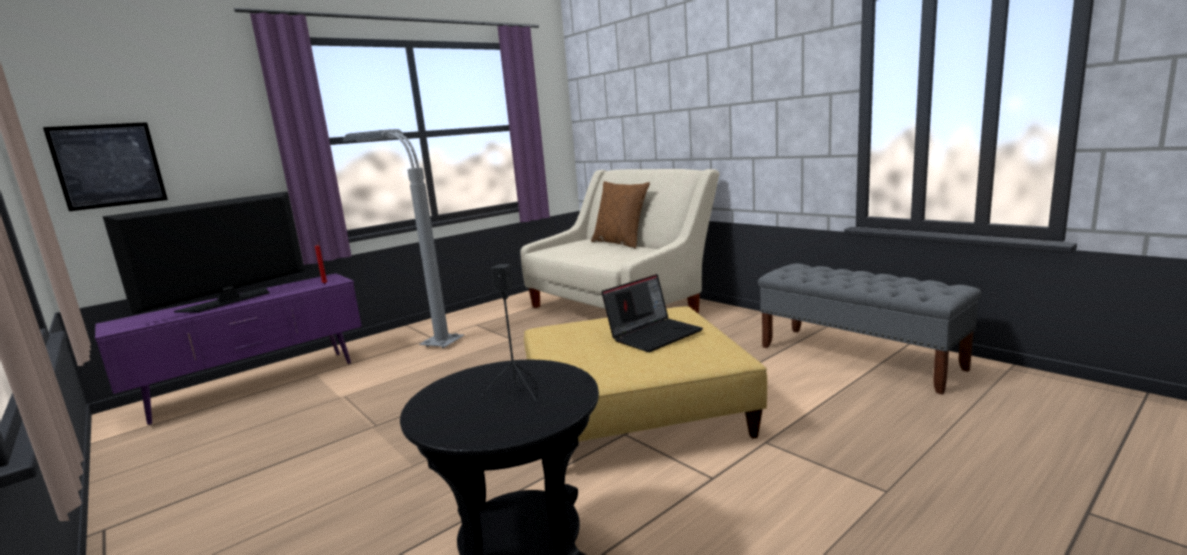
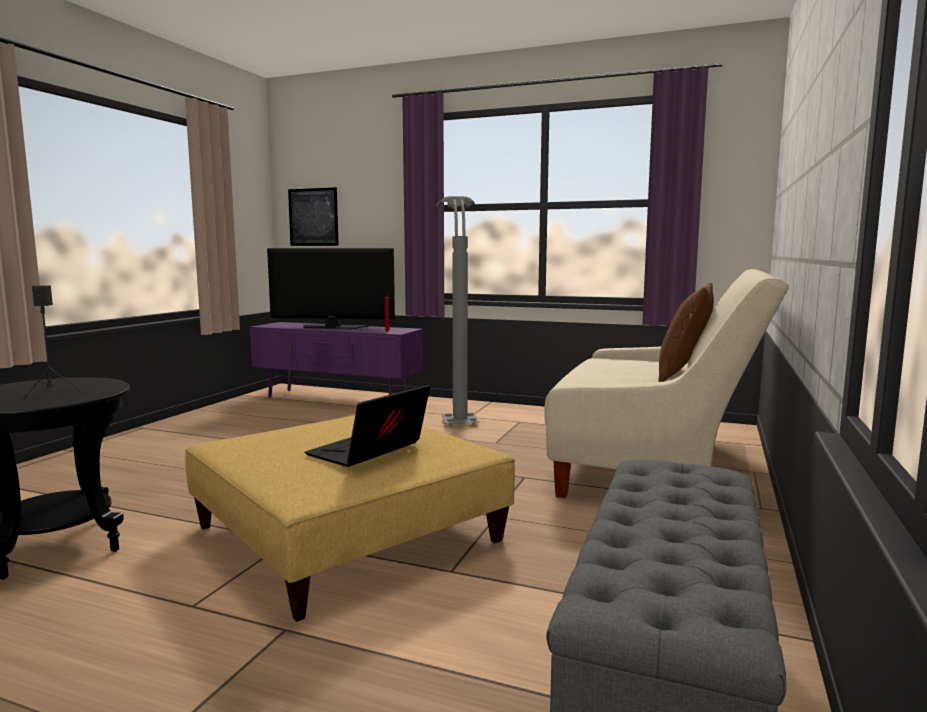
camera: 60 degrees right, 5 degrees down
laptop [601,274,703,352] -> laptop turned 105 degrees clockwise [305,385,430,467]

